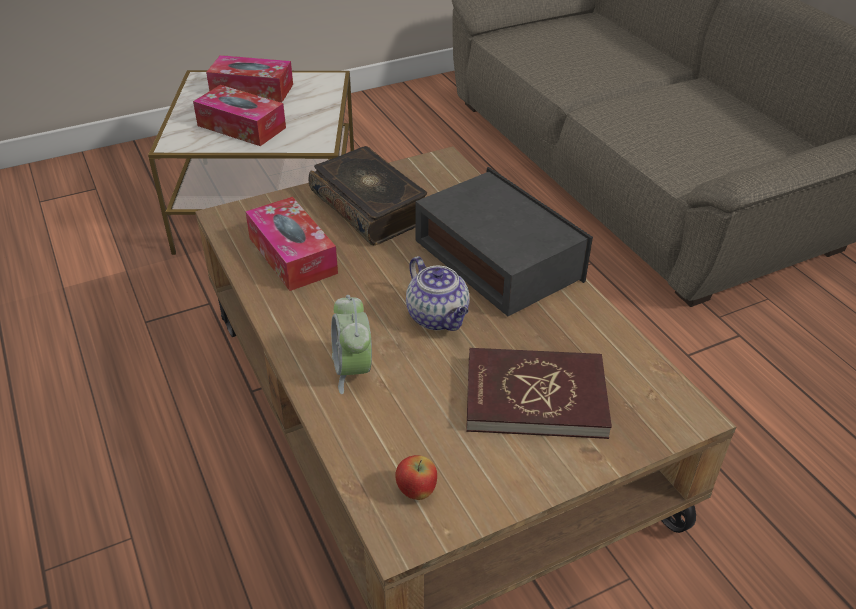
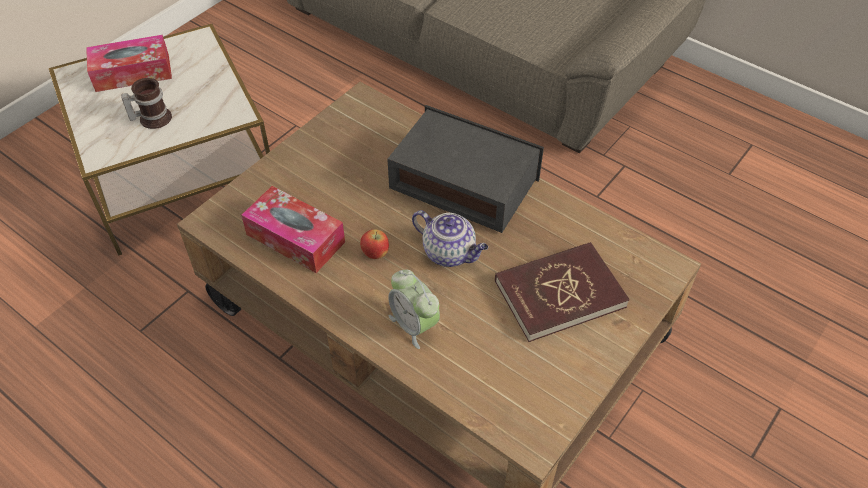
camera: 25 degrees left, 10 degrees up
tissue box [193,85,286,146] -> mug [121,78,172,129]
book [308,146,427,245] -> none
apple [395,455,437,500] -> apple moved to [360,229,389,259]

